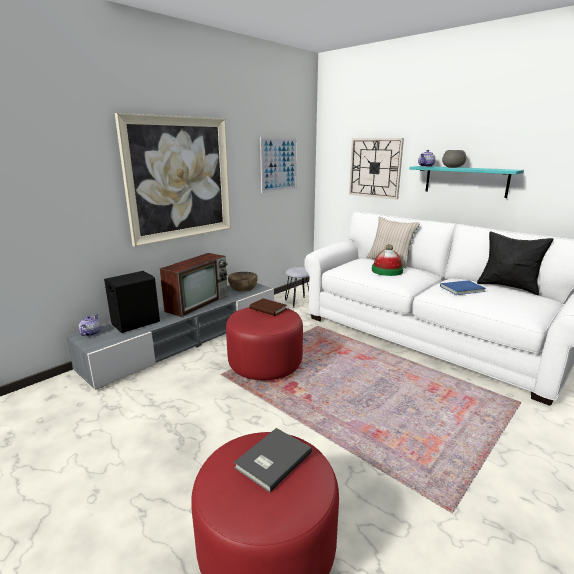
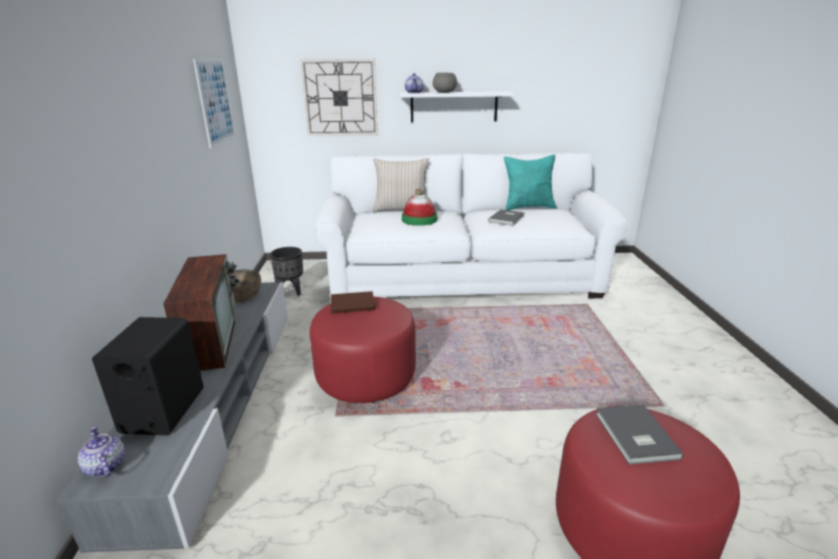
camera: 45 degrees left, 5 degrees up
picture [115,113,231,247] -> none
grey stool [285,267,310,308] -> black planter [270,247,303,296]
turquoise shelf [409,166,524,198] -> white shelf [400,91,514,122]
blue book [440,280,486,295] -> grey book [488,209,524,226]
black pillow [477,231,553,295] -> turquoise pillow [504,154,557,210]

